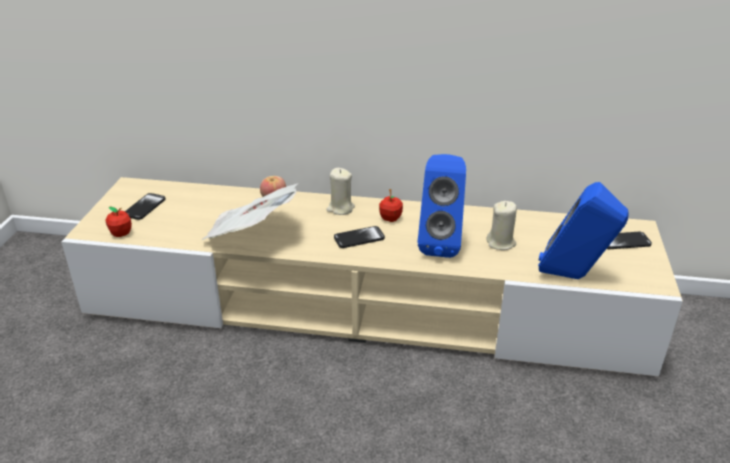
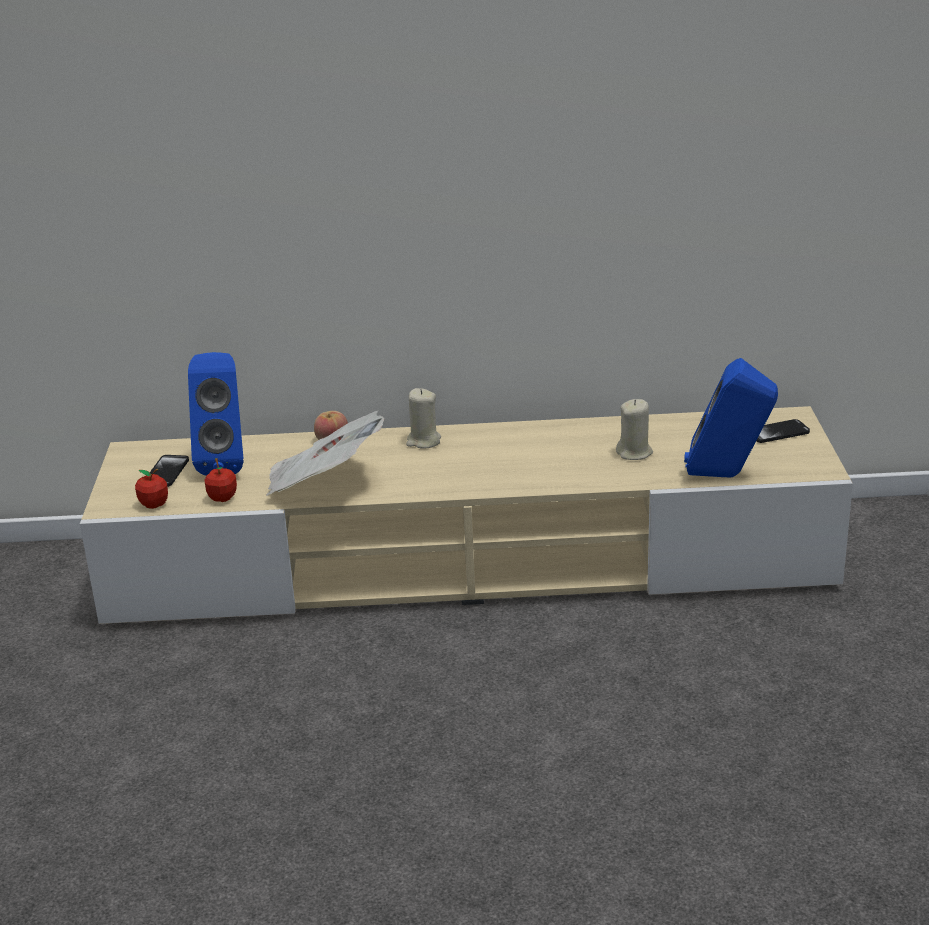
camera: 10 degrees left, 5 degrees down
phone [334,226,385,248] -> none
apple [379,189,403,222] -> apple moved to [204,458,237,502]
blue speaker [418,154,466,258] -> blue speaker moved to [188,352,243,476]

